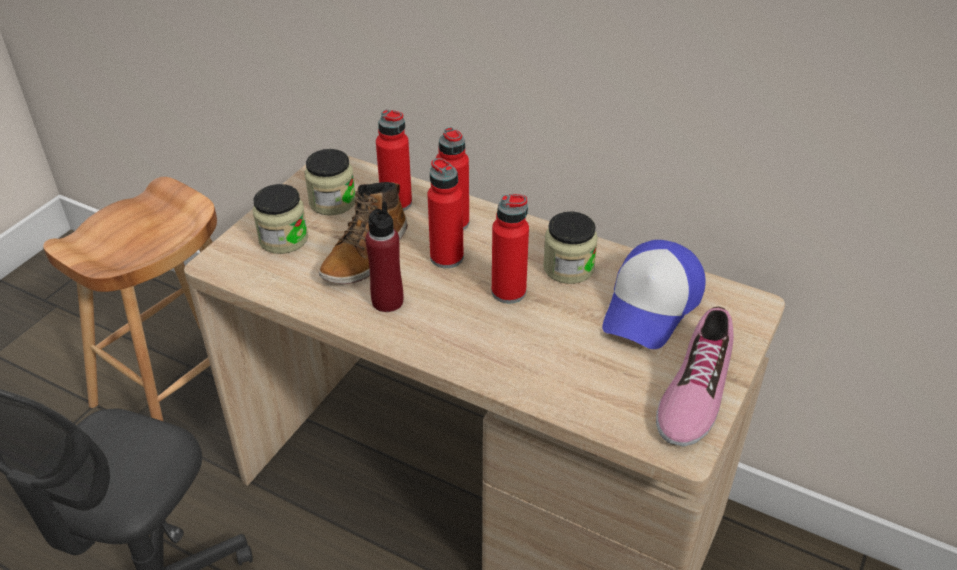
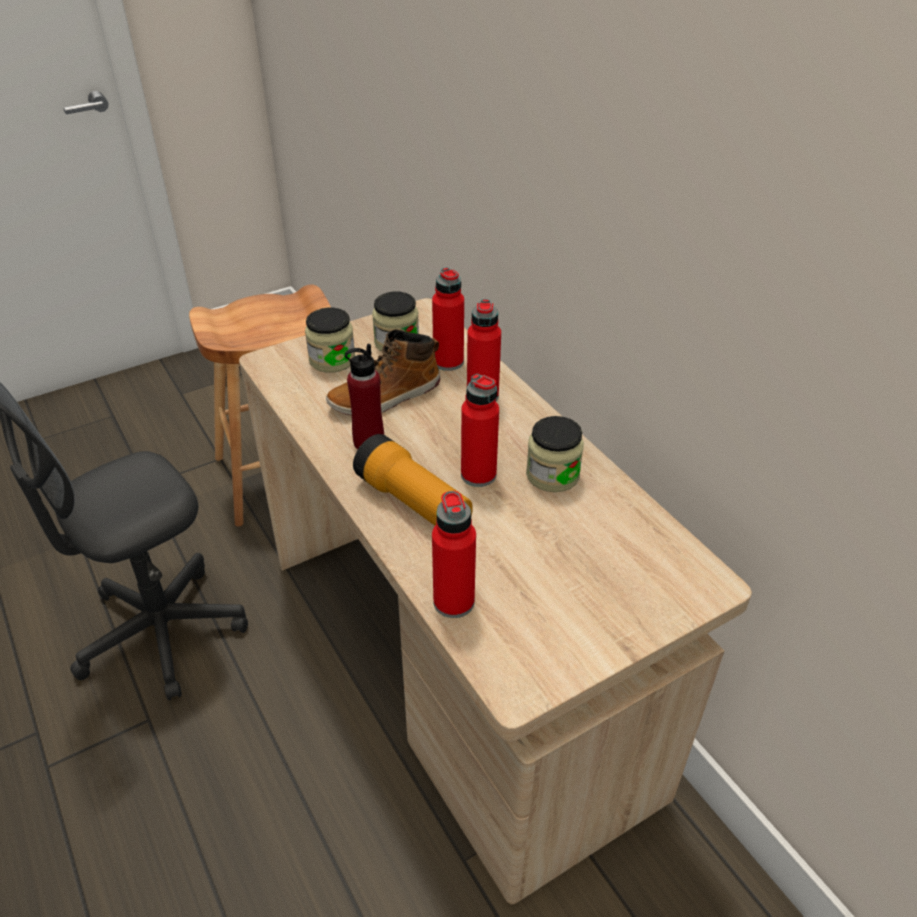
camera: 30 degrees right, 0 degrees up
red bottle [428,158,464,268] -> red bottle moved to [432,491,476,618]
cap [602,240,705,349] -> none
shoe [656,306,734,447] -> none
none -> flashlight [353,434,473,526]

